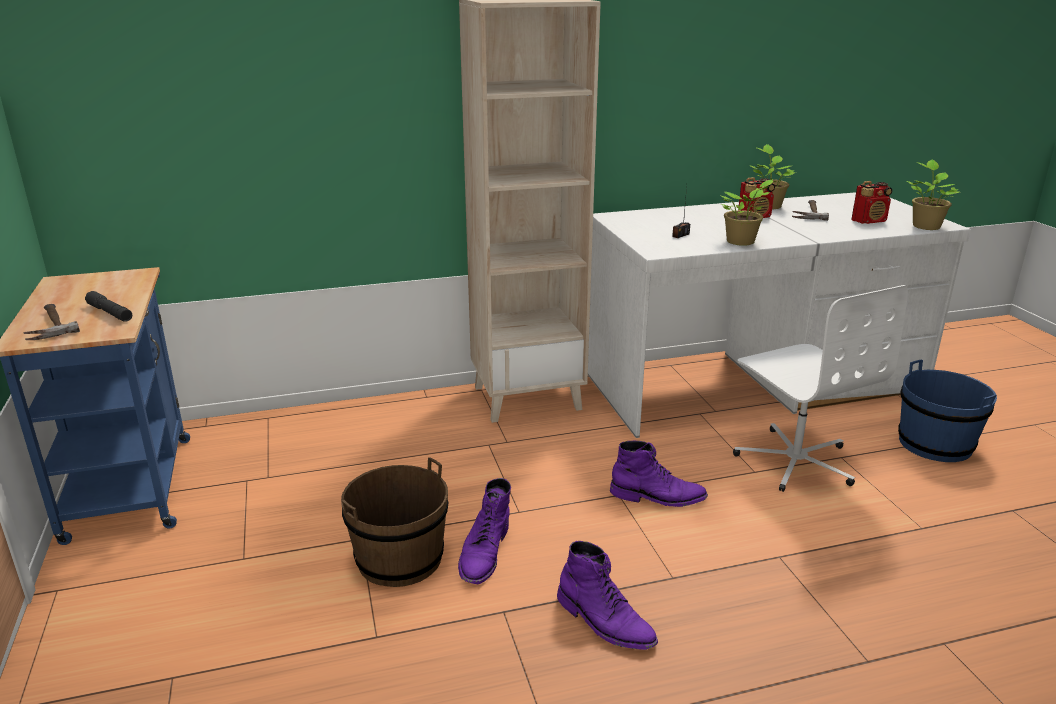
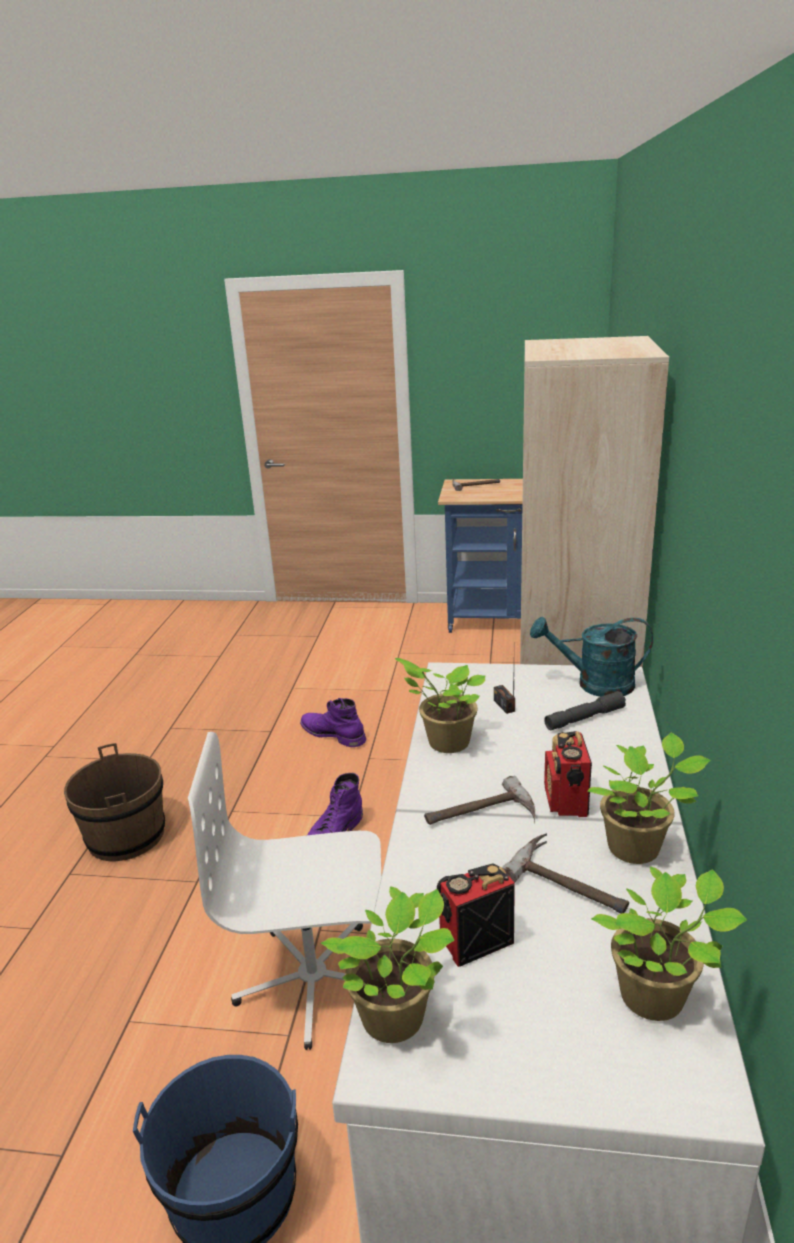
camera: 115 degrees right, 0 degrees up
grey flashlight [85,291,132,322] -> grey flashlight moved to [544,691,626,730]
brown bucket [341,457,448,587] -> brown bucket moved to [64,743,165,861]
purple boot [557,541,658,650] -> none
radio [851,181,892,224] -> radio turned 60 degrees clockwise [437,863,515,967]
none -> hammer [424,776,535,825]
none -> turquoise watering can [530,617,653,697]
none -> potted plant [591,866,747,1021]

